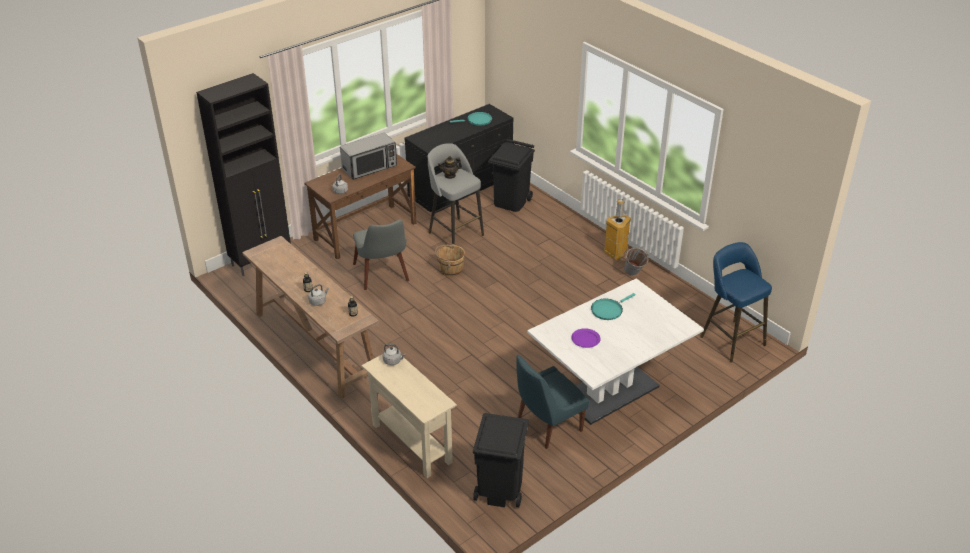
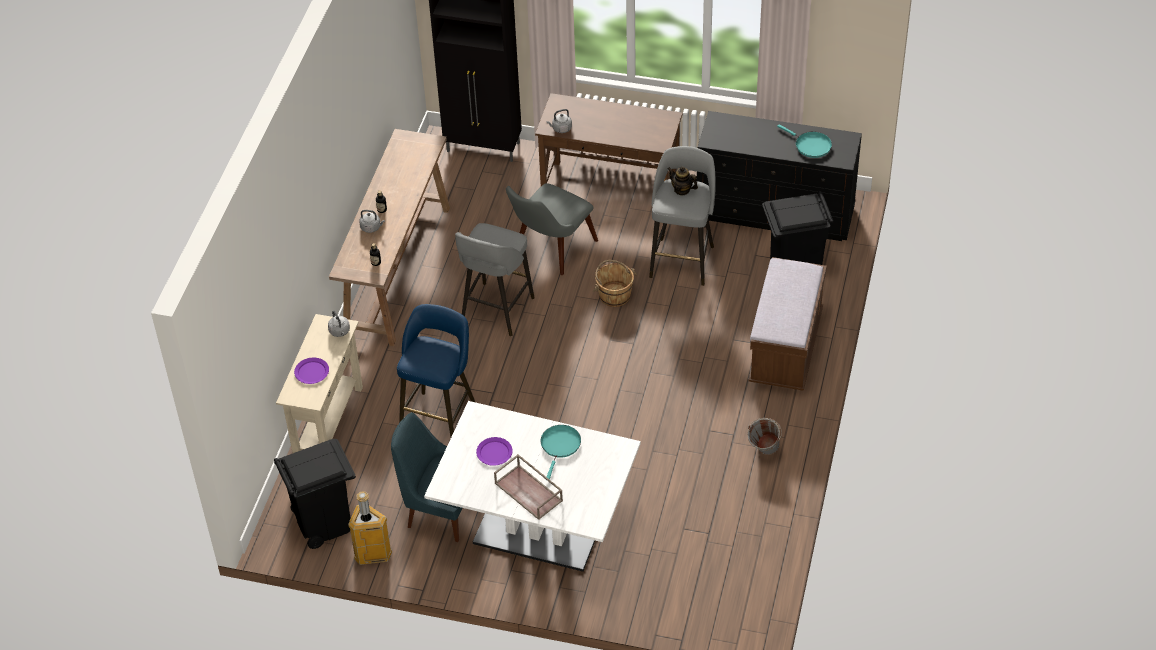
camera: 55 degrees right, 10 degrees up
microwave [340,133,397,180] -> none
turquoise frying pan [591,293,636,320] -> turquoise frying pan turned 90 degrees clockwise [541,425,581,480]
trash can [604,199,631,260] -> trash can moved to [348,491,392,565]
blue stool [700,242,772,362] -> blue stool moved to [397,304,475,437]
none -> purple plate [294,358,329,384]
none -> grey stool [455,223,535,336]
none -> brown tray [494,454,563,520]
none -> brown bench [748,257,827,391]

